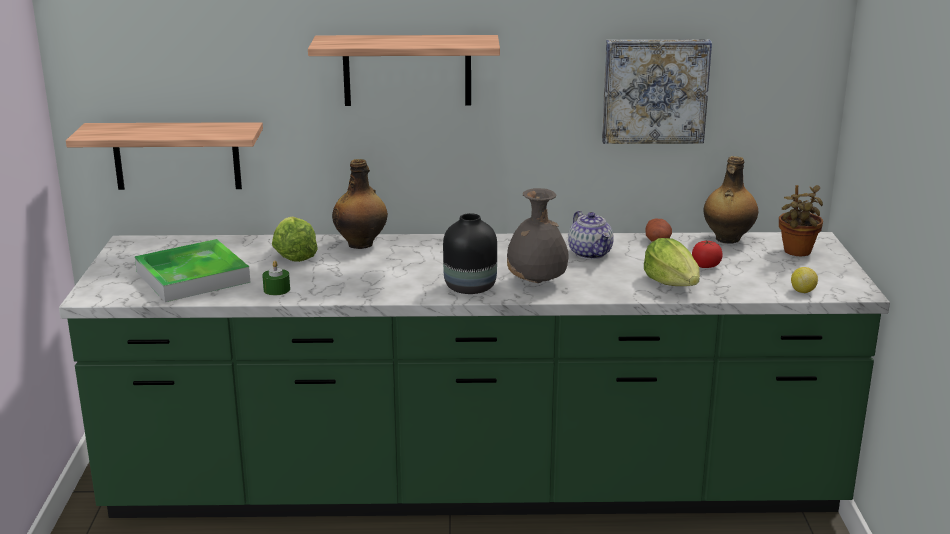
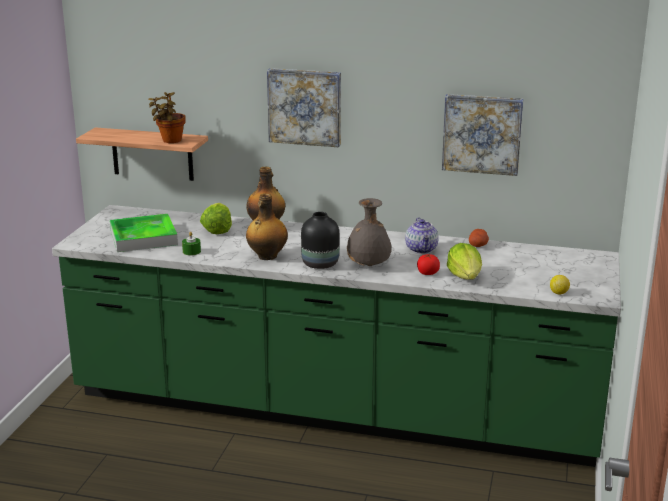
camera: 15 degrees right, 0 degrees up
shelf [308,35,500,106] -> picture [267,68,341,147]
tomato [692,240,723,268] -> tomato moved to [417,254,440,275]
bottle [704,156,759,244] -> bottle moved to [246,194,288,260]
potted plant [779,185,823,256] -> potted plant moved to [149,92,186,143]

